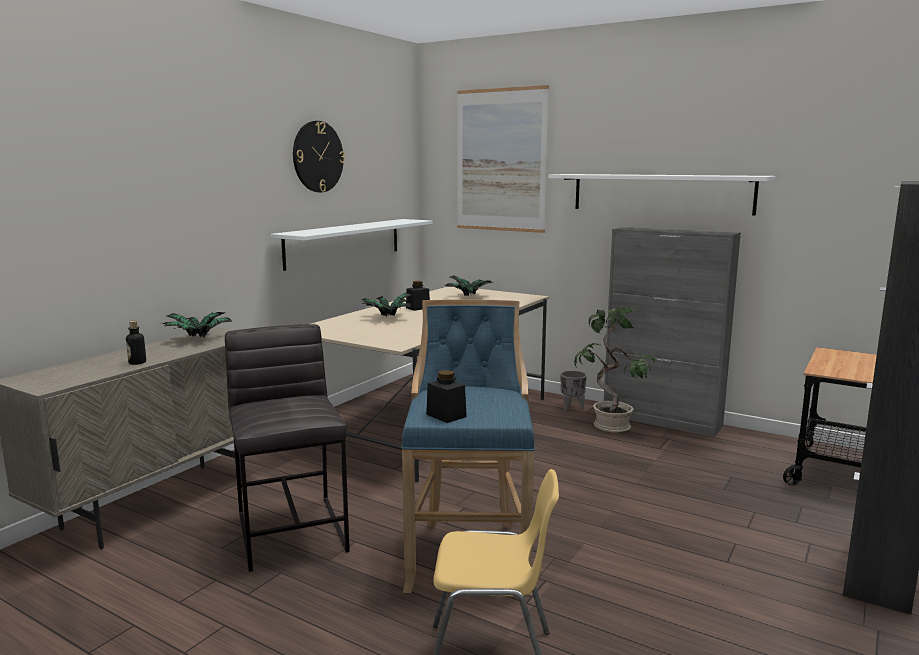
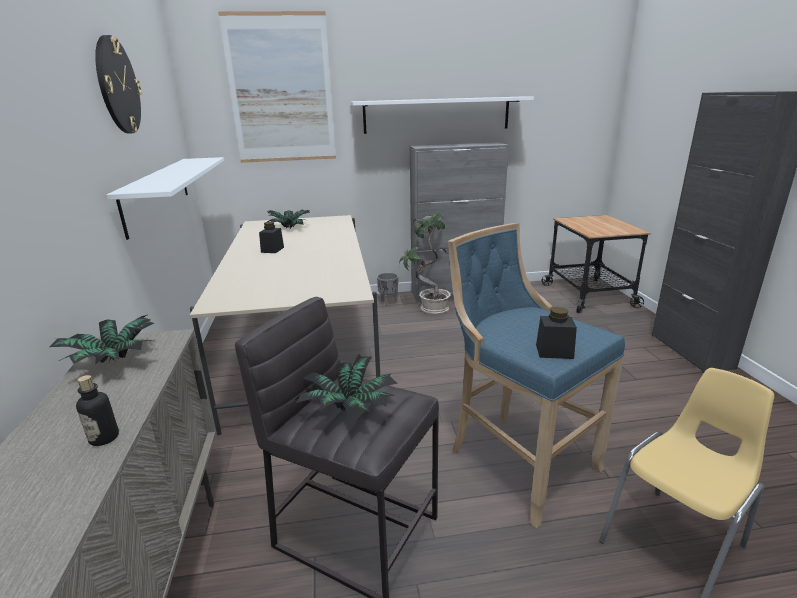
camera: 40 degrees left, 10 degrees up
potted plant [362,293,414,317] -> potted plant moved to [295,354,397,417]

